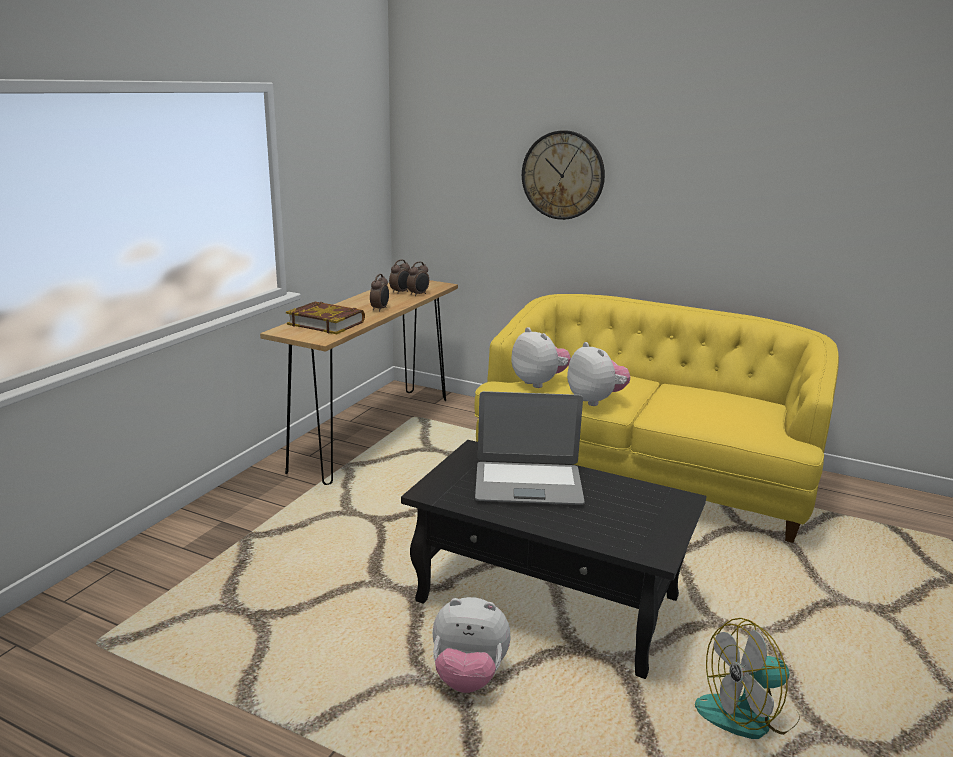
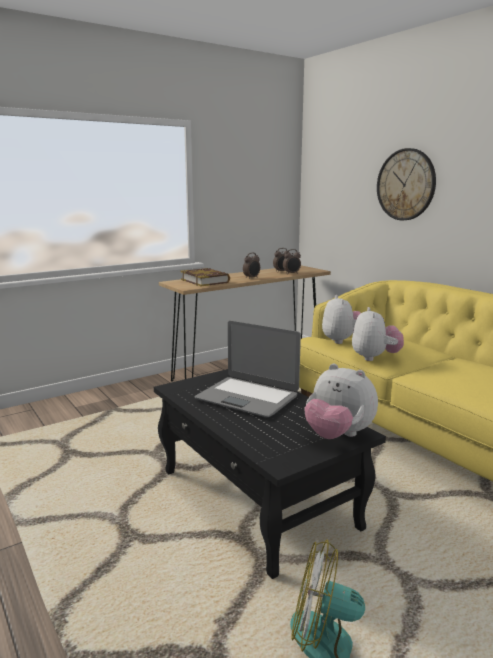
camera: 30 degrees right, 5 degrees down
plush toy [433,597,511,693] -> plush toy moved to [304,364,378,439]

